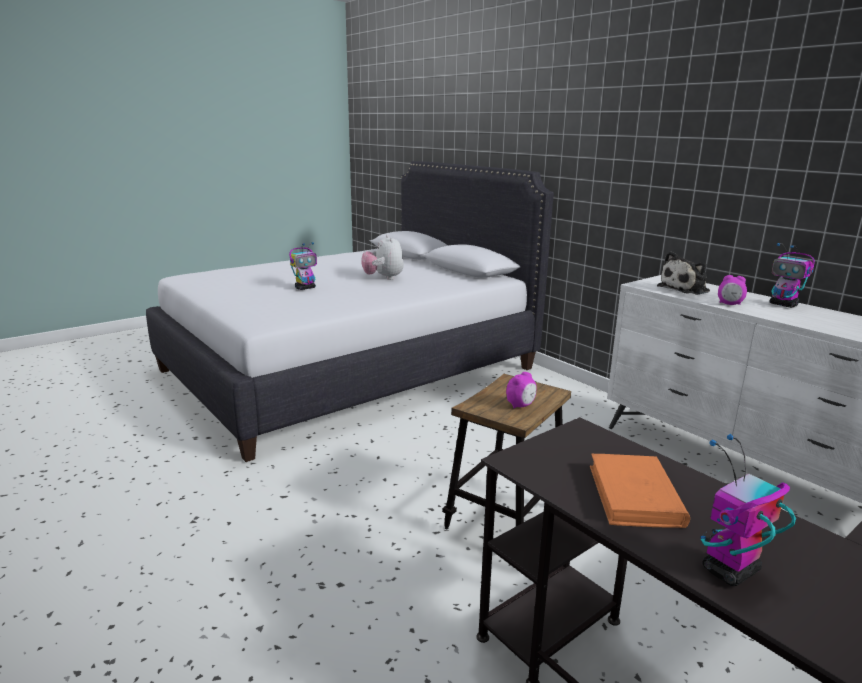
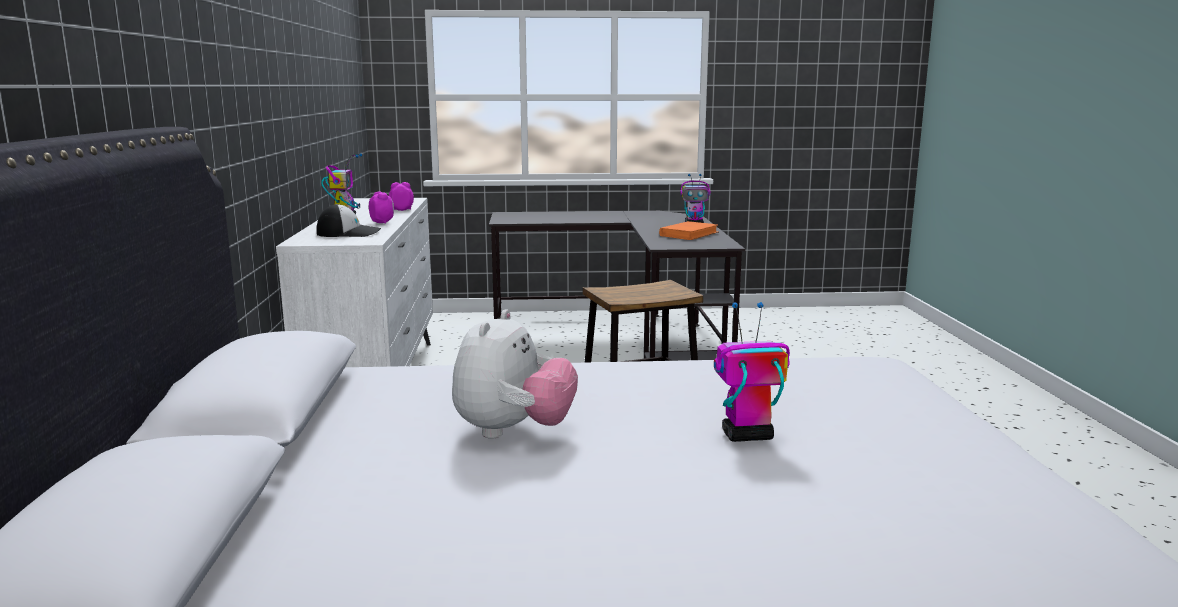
camera: 145 degrees left, 5 degrees down
alarm clock [506,372,536,408] -> alarm clock moved to [389,182,414,211]
plush toy [657,251,710,295] -> cap [317,204,381,237]

